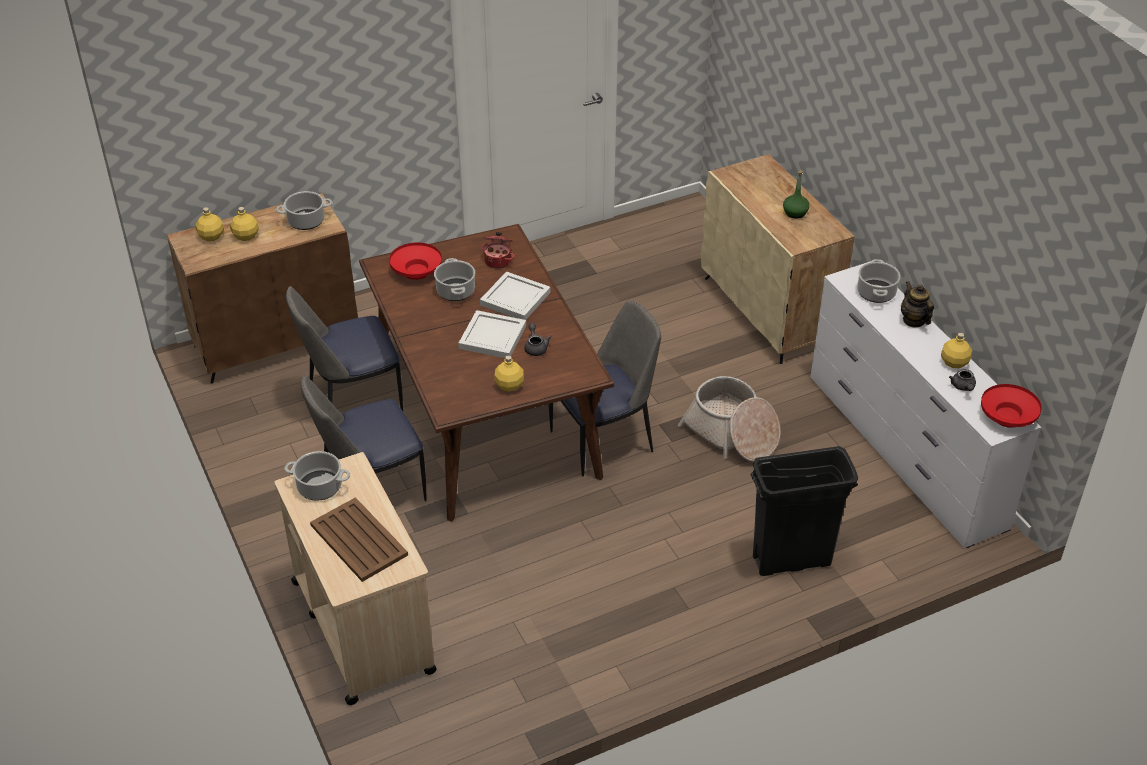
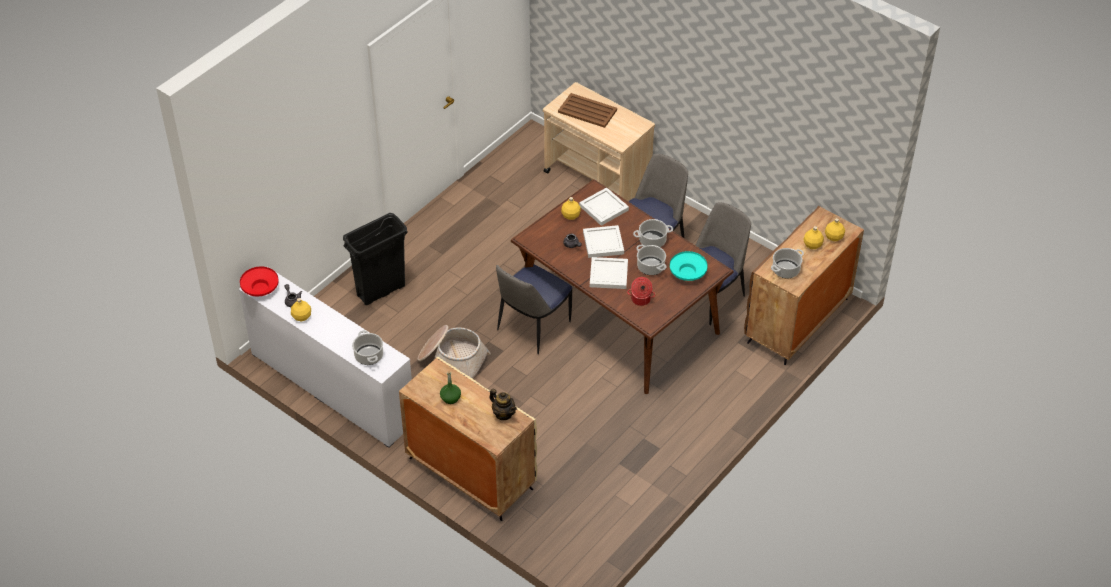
camera: 155 degrees right, 5 degrees up
cooking pot [284,451,350,501] -> cooking pot moved to [633,219,673,247]
red bowl [389,242,442,280] -> turquoise bowl [670,251,708,281]
teapot [901,281,934,327] -> teapot moved to [490,389,517,420]
none -> white tray [579,187,629,226]

